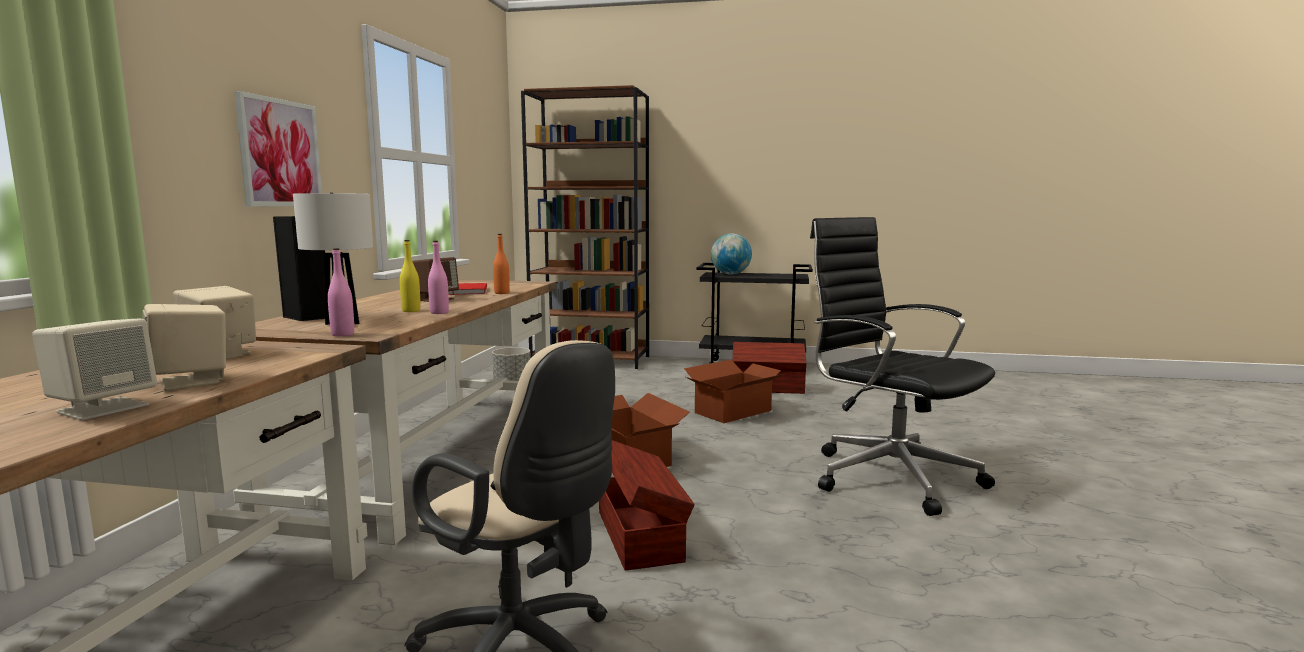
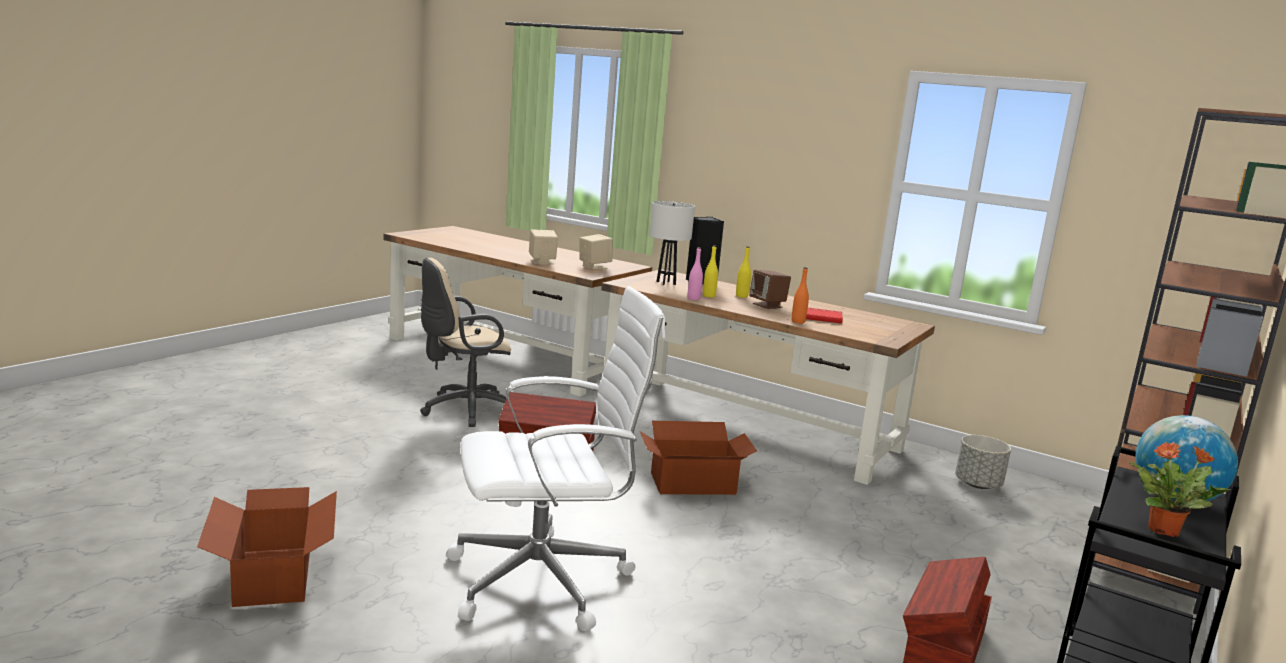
camera: 110 degrees right, 5 degrees up
beige speaker [32,319,157,421] -> none
picture [235,91,322,207] -> none
pink bottle [328,248,354,336] -> none
cardboard box [684,360,786,423] -> cardboard box moved to [197,487,337,607]
black office chair [810,217,995,516] -> white office chair [446,286,665,631]
none -> yellow bottle [736,246,751,298]
none -> potted plant [1130,442,1231,537]

